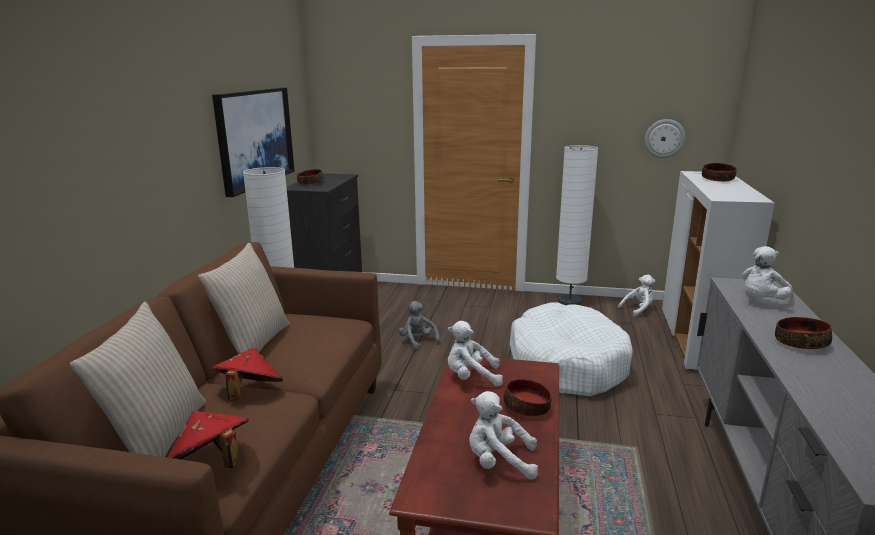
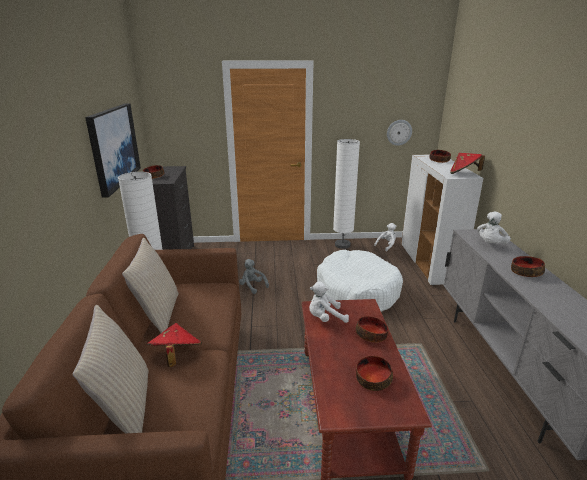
camera: 15 degrees left, 5 degrees up
red hat [167,410,249,468] -> red hat moved to [450,153,485,174]
white plush toy [470,391,538,480] -> bowl [356,356,393,391]

